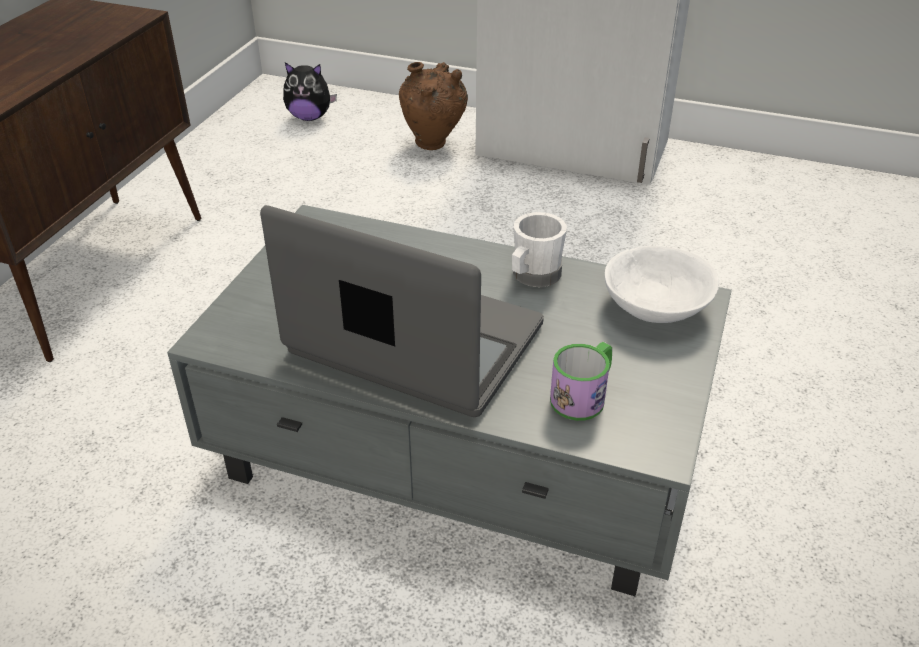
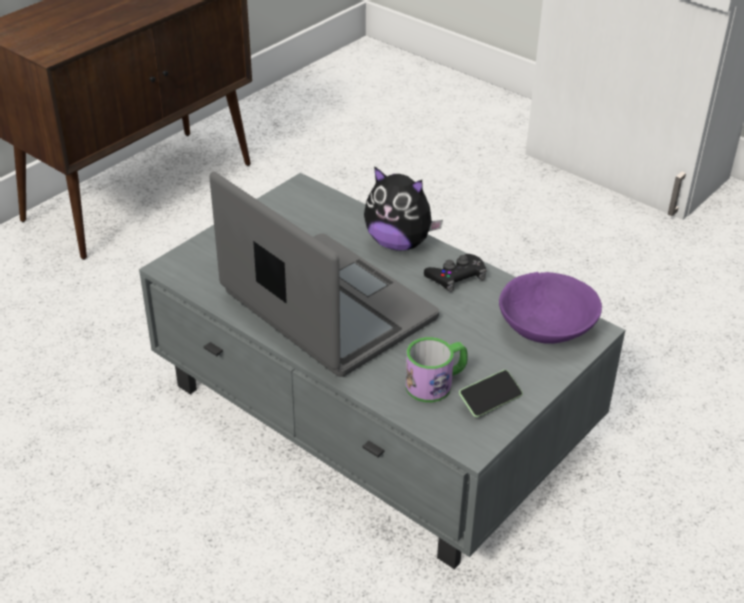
camera: 20 degrees right, 0 degrees up
plush toy [283,62,337,121] -> plush toy moved to [364,166,443,250]
brown vase [399,62,468,150] -> none
white mug [512,212,567,287] -> black game controller [424,254,486,292]
white bowl [605,246,719,323] -> purple bowl [499,272,602,344]
none -> phone [459,370,523,417]

